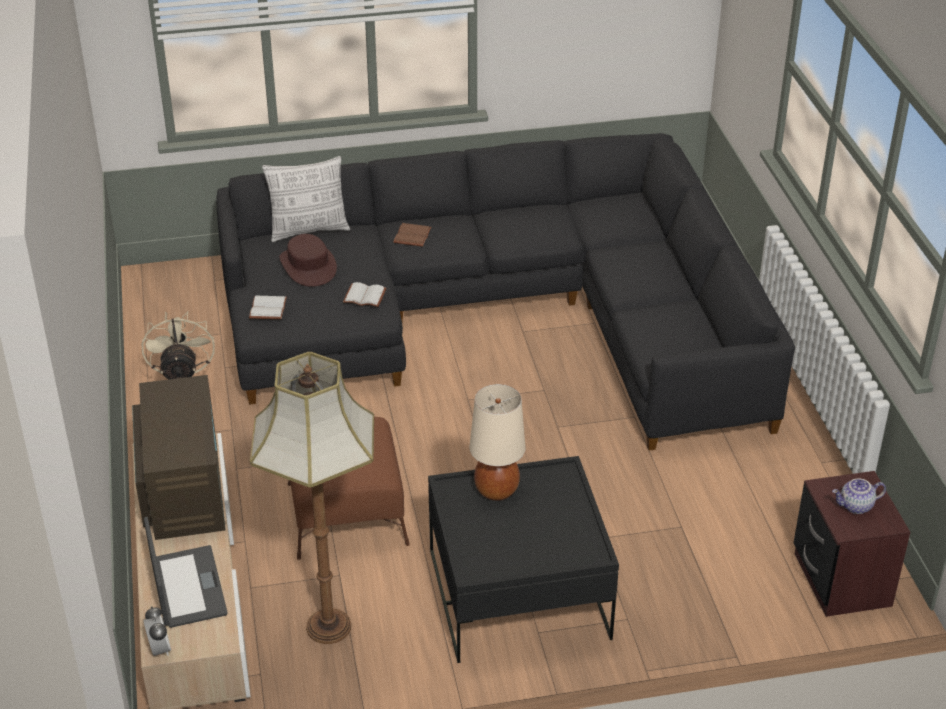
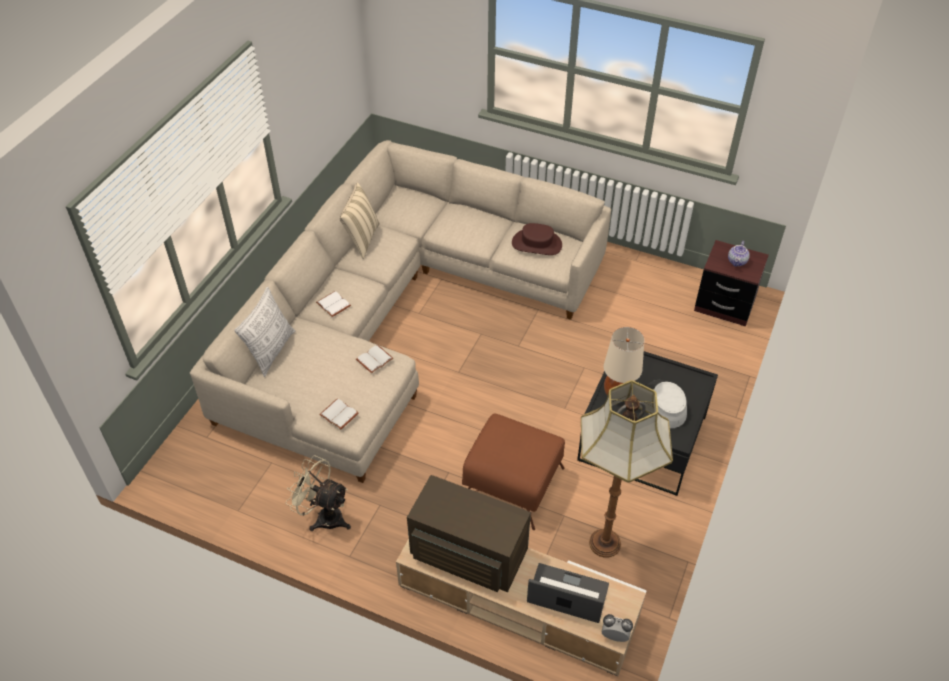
camera: 55 degrees left, 10 degrees up
black sofa [217,133,795,451] -> beige sofa [190,140,611,483]
brown hat [280,234,337,287] -> brown hat moved to [512,223,562,255]
brown book [393,223,431,246] -> white book [316,291,351,317]
none -> beige pillow [340,182,379,259]
none -> grey hat [646,380,687,428]

